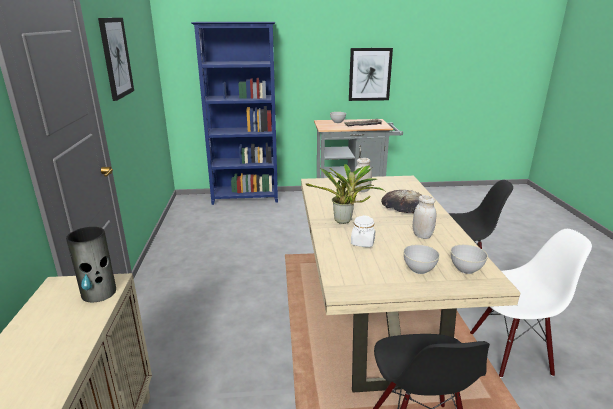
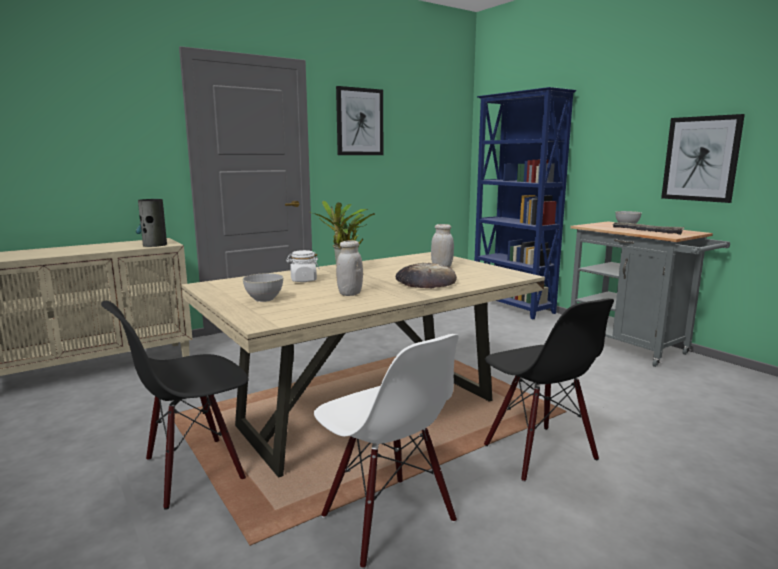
camera: 60 degrees right, 10 degrees down
grey bowl [451,244,488,274] -> none

